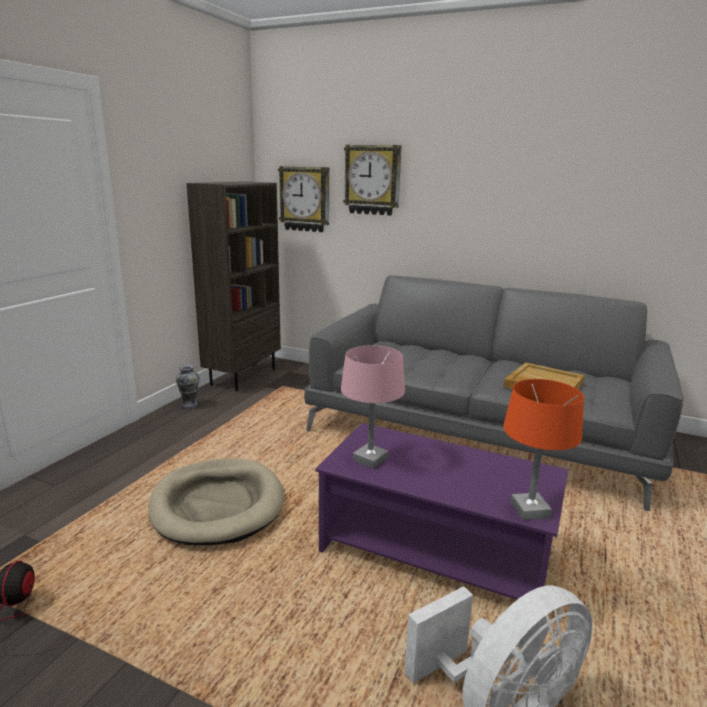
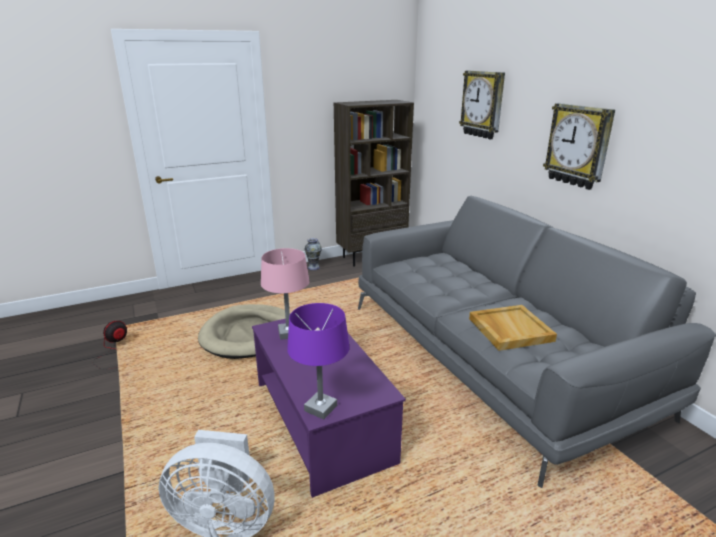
camera: 40 degrees right, 5 degrees up
wall clock [278,166,329,232] -> wall clock moved to [543,103,615,190]
orange table lamp [503,379,584,520] -> purple table lamp [287,303,350,420]

